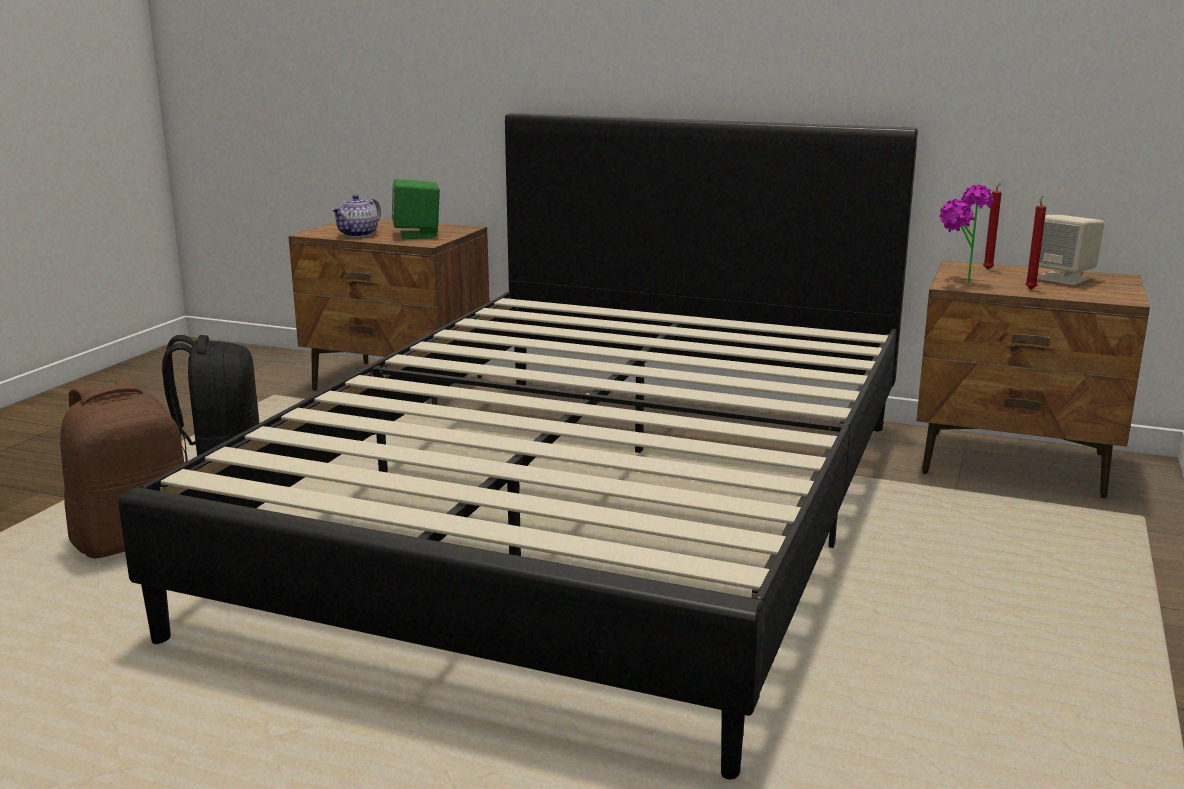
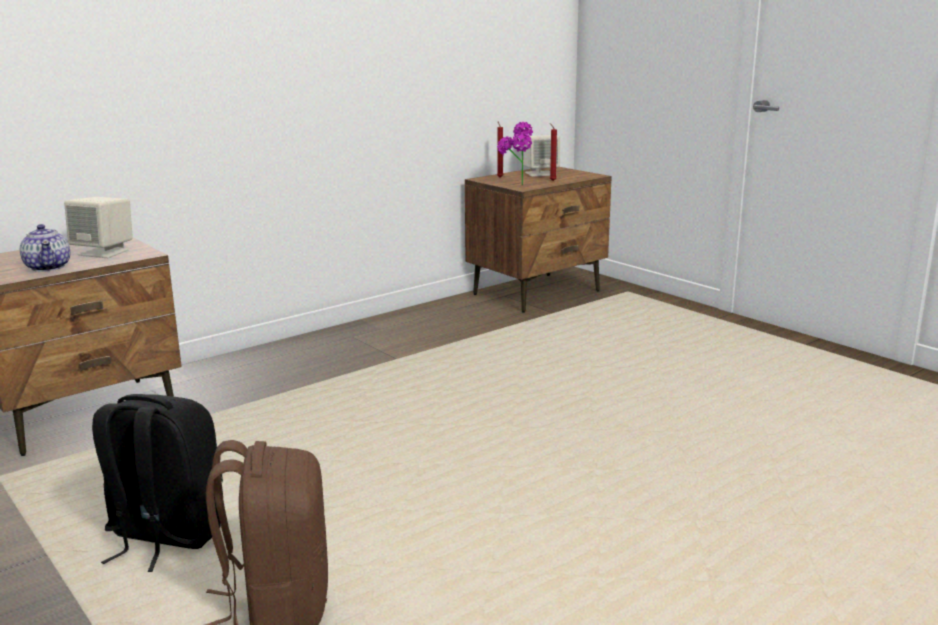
camera: 60 degrees left, 0 degrees up
black bed [118,113,918,780] -> none
green speaker [392,179,440,239] -> beige speaker [64,197,133,258]

